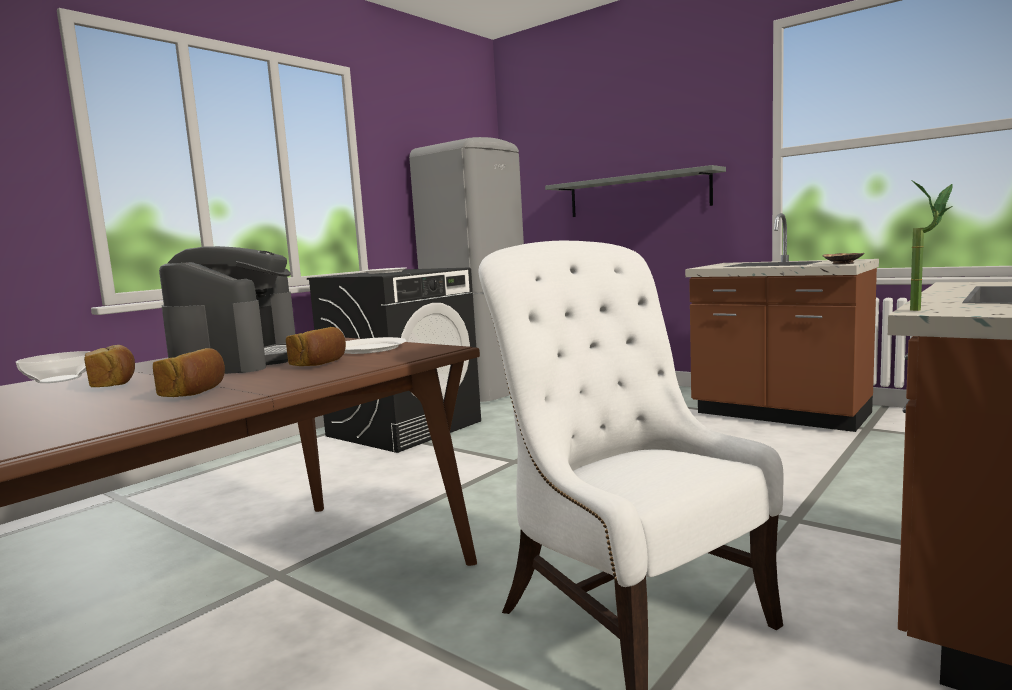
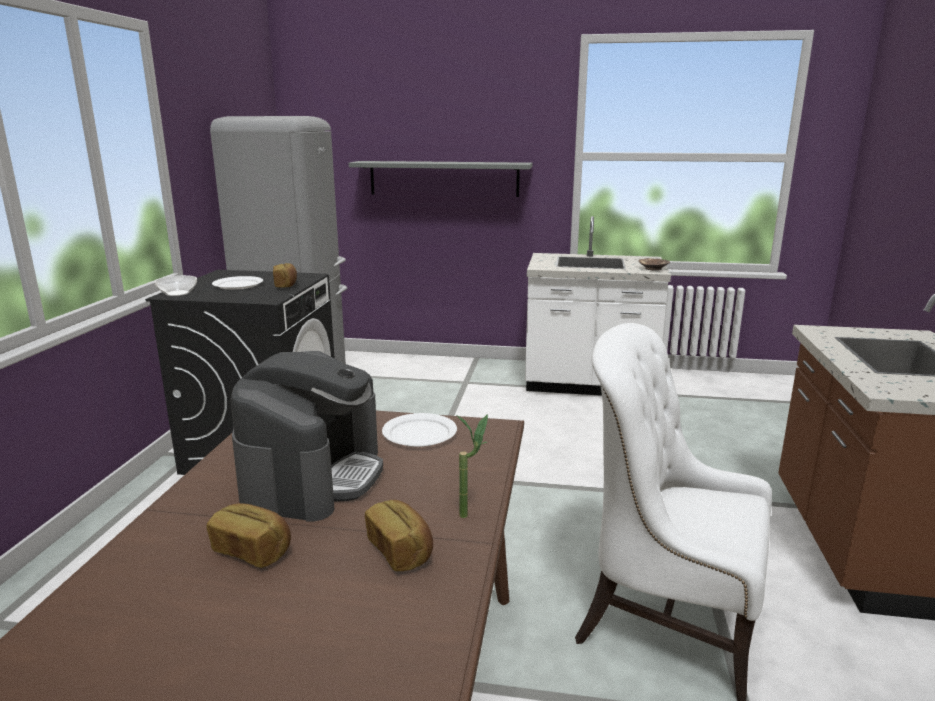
camera: 30 degrees left, 10 degrees up
bowl [16,351,91,383] -> bowl moved to [154,275,197,296]
coffee machine [159,246,295,374] -> coffee machine turned 45 degrees clockwise [230,351,383,522]
bread [286,327,346,366] -> bread moved to [273,263,297,288]
brown counter [685,213,879,432] -> white counter [525,216,671,396]
potted plant [910,179,953,311] -> potted plant moved to [456,414,488,518]

